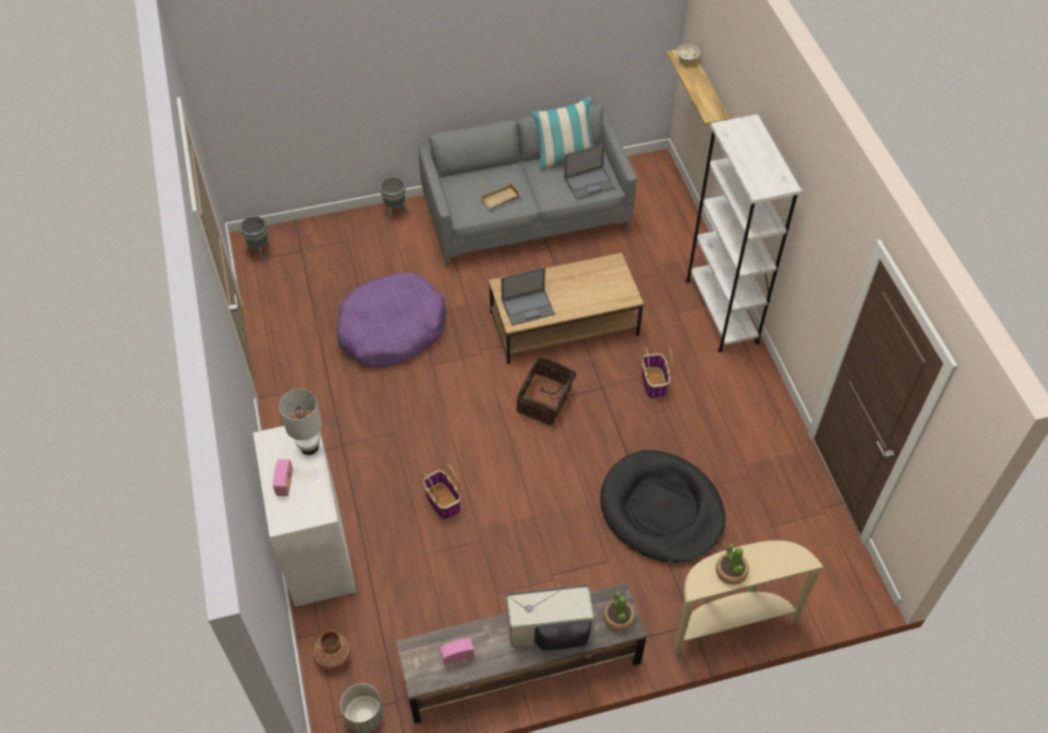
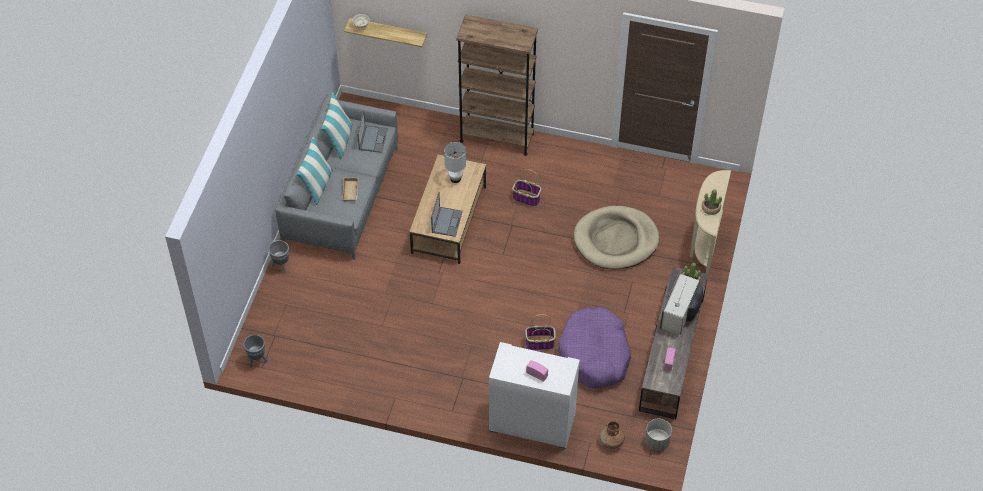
camera: 60 degrees left, 0 degrees up
white table lamp [279,389,322,455] -> white table lamp moved to [444,142,466,183]
purple dog bed [337,273,447,368] -> purple dog bed moved to [558,307,631,389]
basket [517,357,580,426] -> none
black dog bed [600,450,726,563] -> beige dog bed [574,206,659,269]
white bookcase [685,114,802,352] -> brown bookcase [456,15,538,156]
none -> pillow [296,138,333,205]

